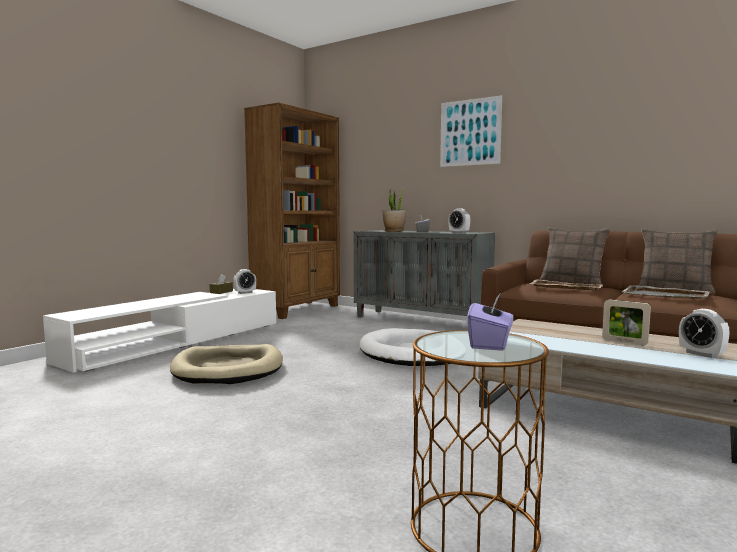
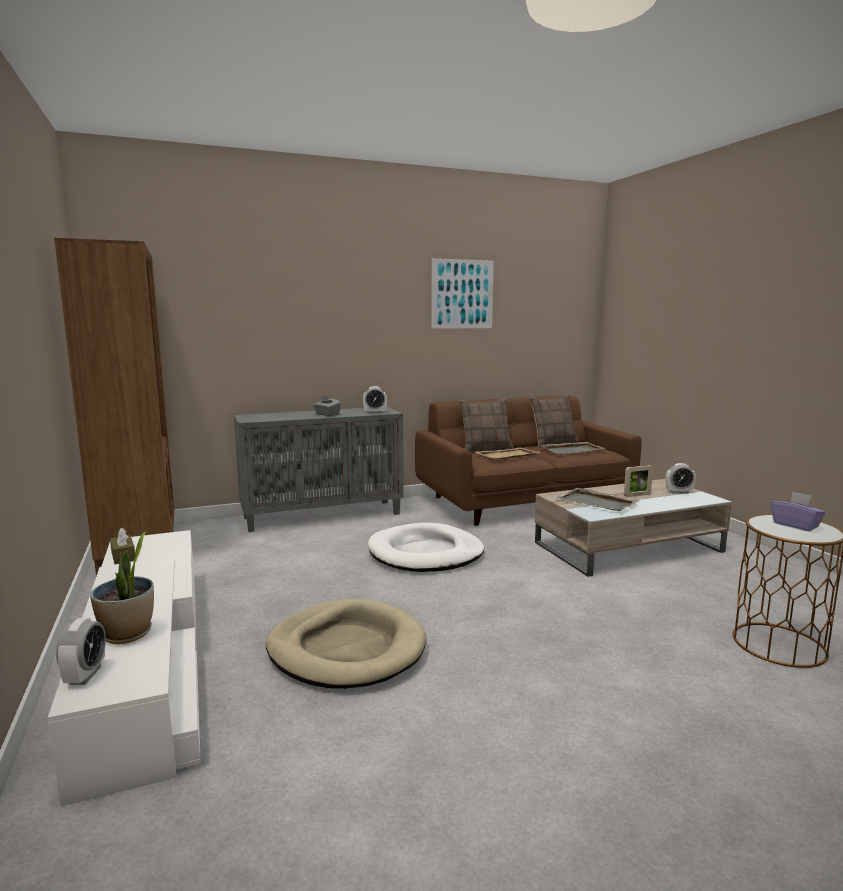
camera: 55 degrees left, 5 degrees up
alarm clock [233,269,256,294] -> alarm clock moved to [56,618,106,685]
potted plant [382,190,406,232] -> potted plant moved to [90,532,154,644]
picture [440,95,502,167] -> picture moved to [431,258,494,329]
none -> grey tray [556,488,640,511]

